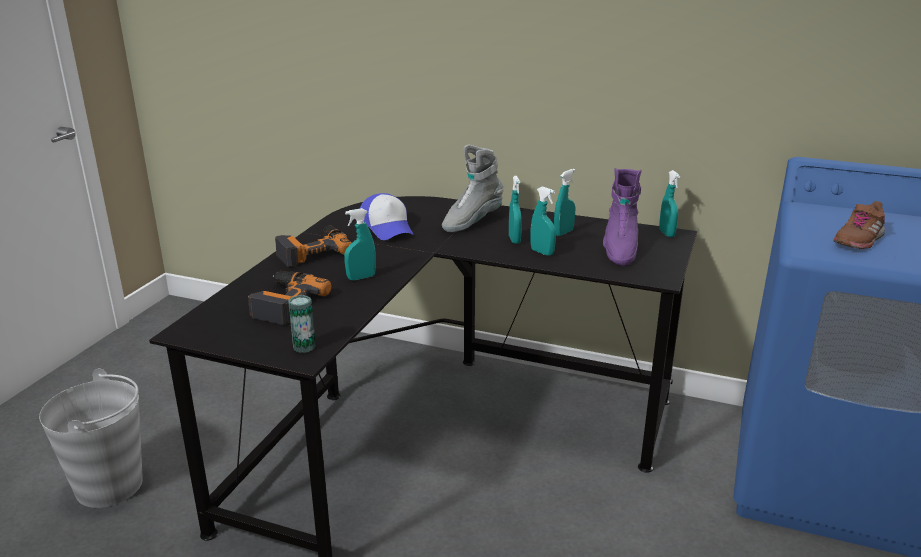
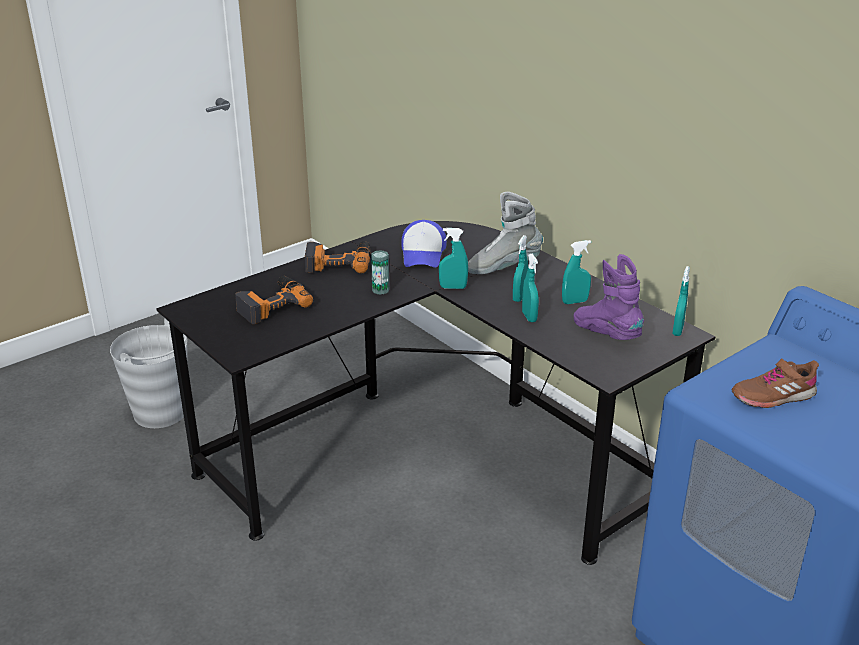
camera: 30 degrees right, 5 degrees up
can [288,295,316,353] -> can moved to [371,250,389,295]
turquoise spray bottle [344,208,376,280] -> turquoise spray bottle moved to [439,228,468,289]
purple boot [603,168,642,266] -> purple boot turned 105 degrees clockwise [573,254,644,340]

